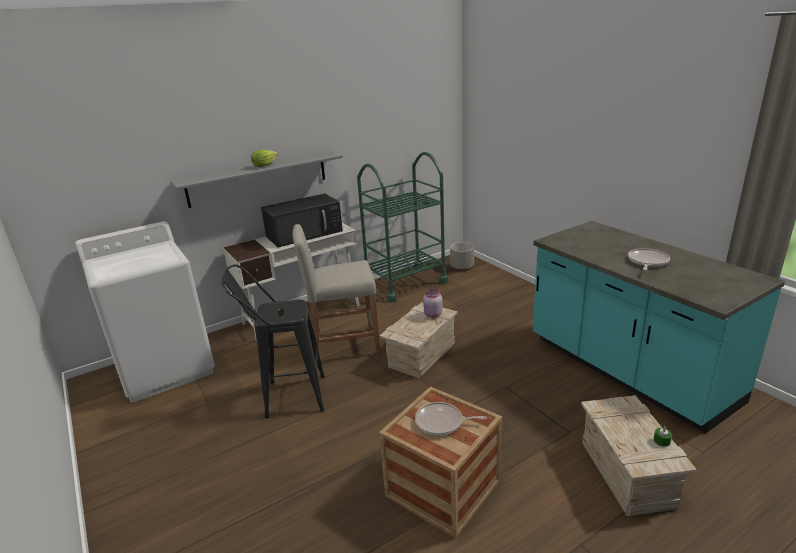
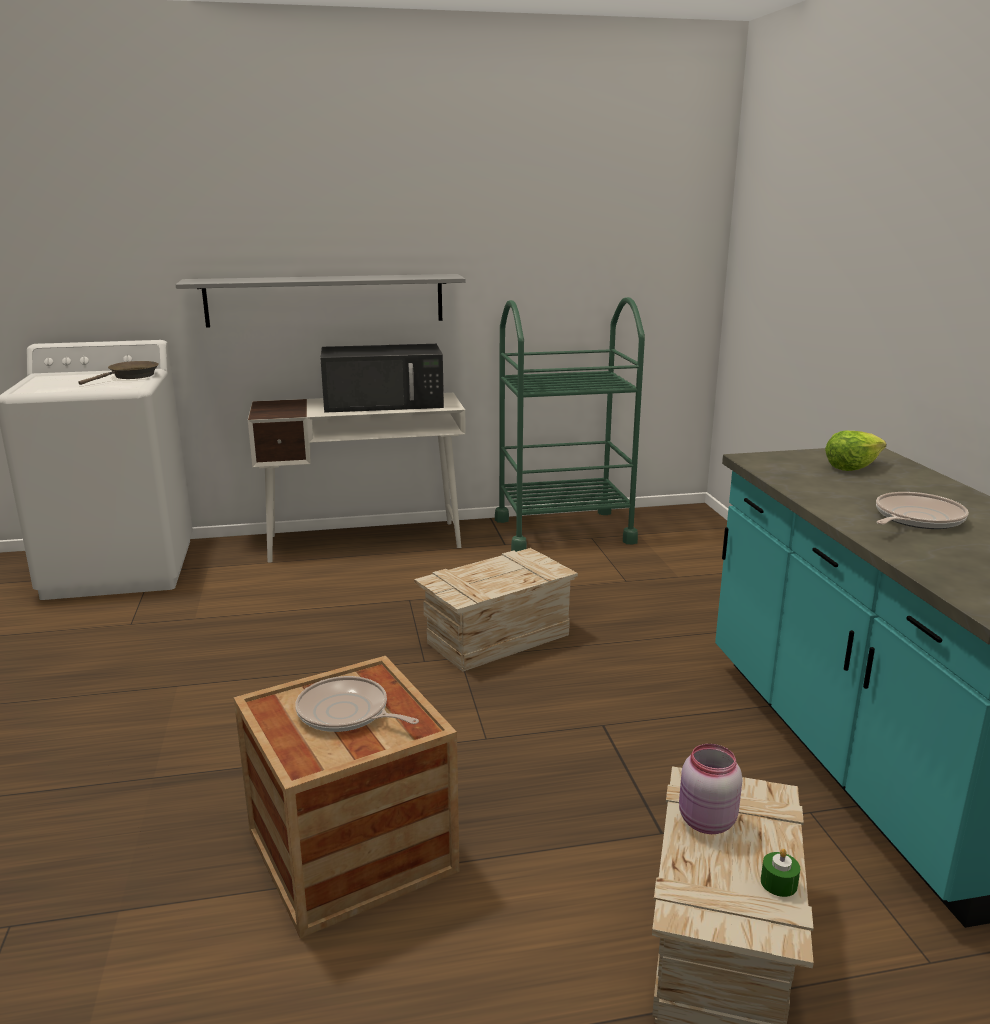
camera: 20 degrees right, 5 degrees down
black stool [222,264,324,418] -> none
lettuce [251,150,278,167] -> lettuce moved to [825,430,886,471]
beige stool [293,224,381,355] -> none
pink jar [423,289,443,318] -> pink jar moved to [679,744,742,834]
grey planter [450,242,474,269] -> none
none -> brown frying pan [78,361,159,385]

